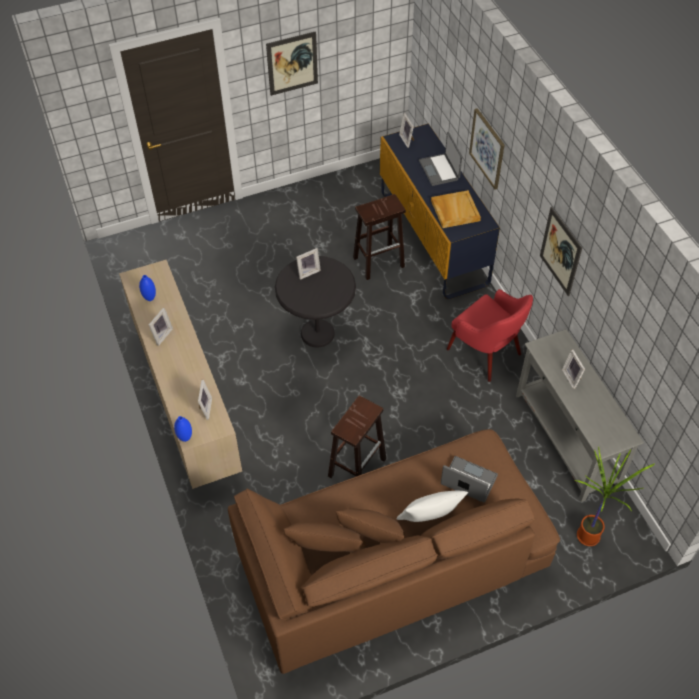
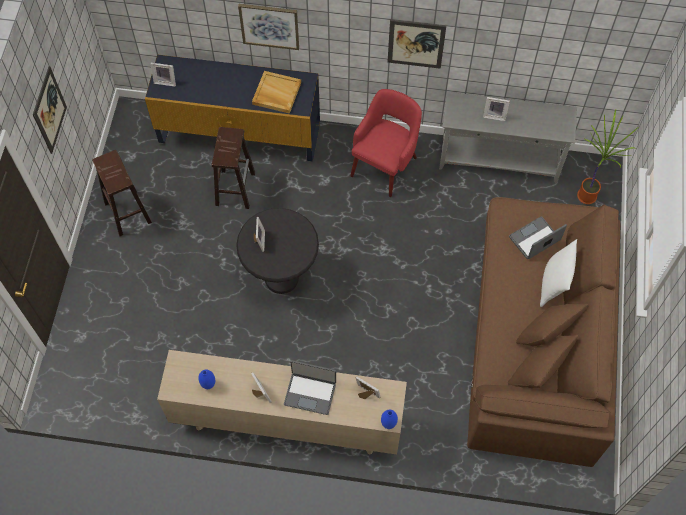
camera: 60 degrees left, 10 degrees up
brown stool [328,396,386,478] -> brown stool moved to [92,150,152,236]
laptop [419,132,462,186] -> laptop moved to [284,360,336,415]
red armchair [447,289,533,382] -> red armchair turned 45 degrees counterclockwise [350,89,422,197]

